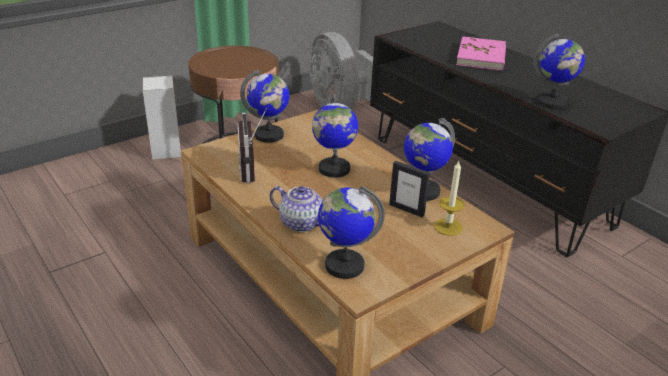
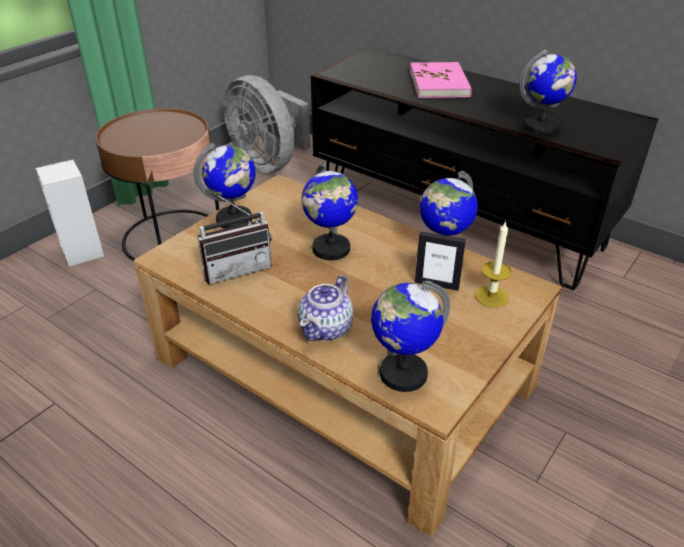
camera: 15 degrees left, 5 degrees up
radio [238,108,267,183] -> radio turned 90 degrees counterclockwise [198,193,272,284]
teapot [270,186,323,232] -> teapot turned 105 degrees clockwise [298,275,353,341]

